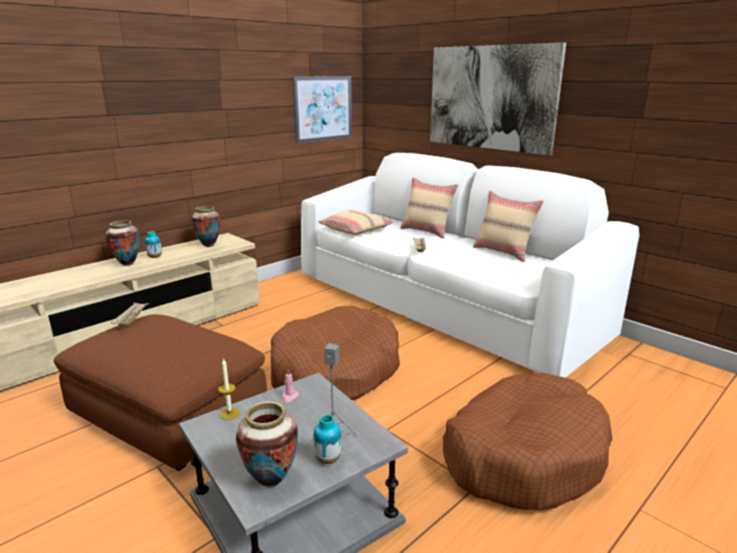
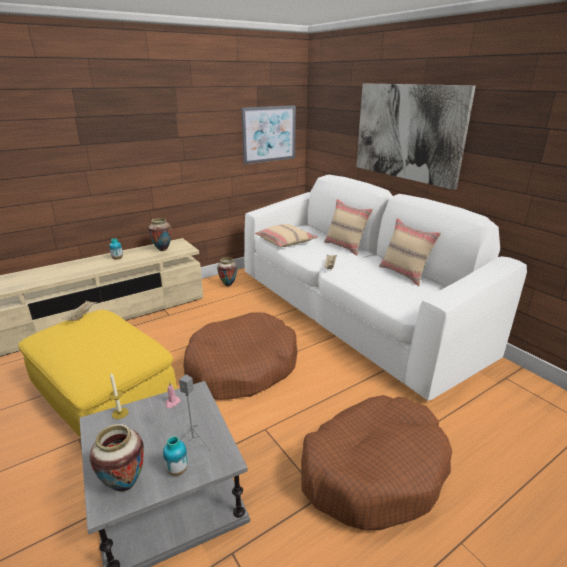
camera: 10 degrees right, 5 degrees up
brown ottoman [54,314,267,471] -> yellow ottoman [18,310,177,438]
vase [106,220,140,266] -> vase moved to [217,257,237,286]

